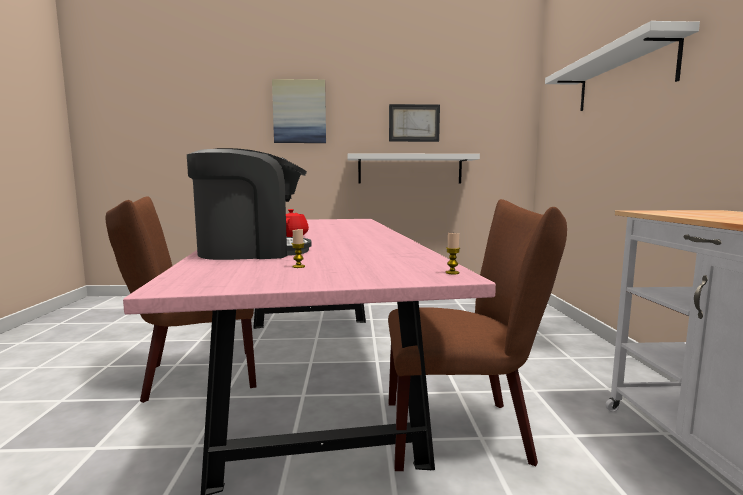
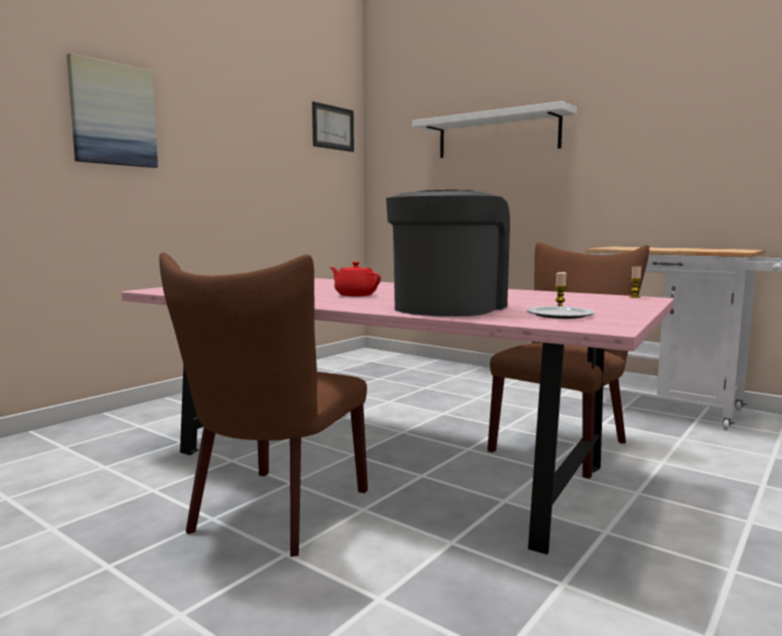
camera: 50 degrees left, 0 degrees up
white shelf [347,153,480,183] -> none
picture [389,104,440,142] -> picture moved to [312,101,354,152]
none -> plate [527,306,595,319]

